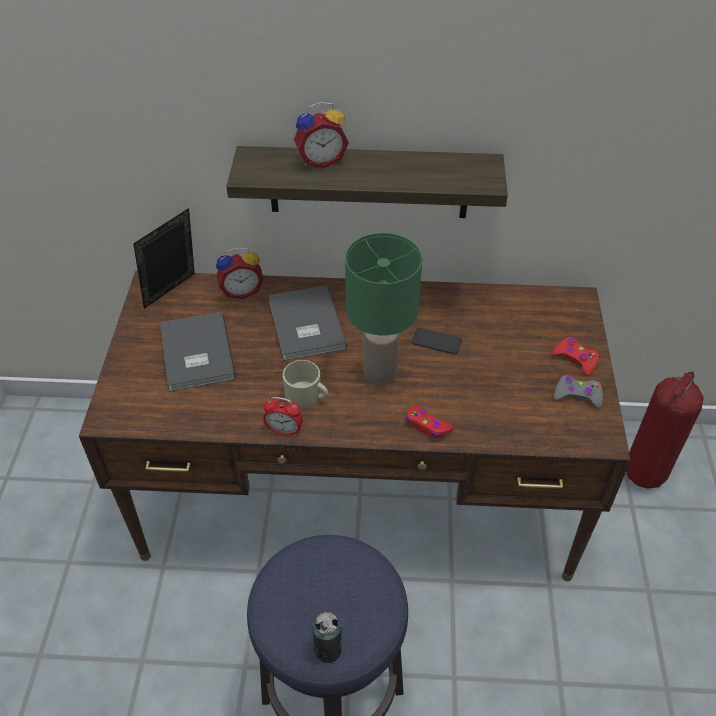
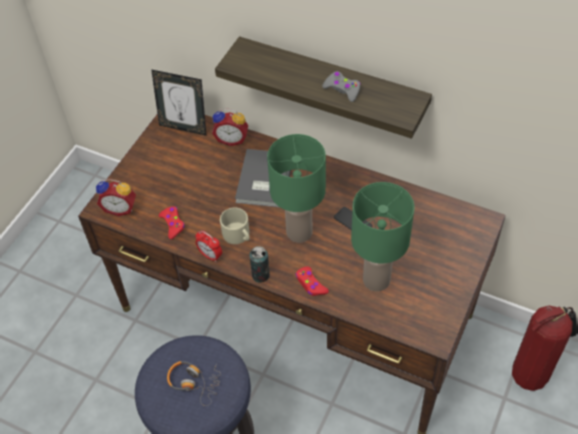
camera: 25 degrees right, 5 degrees up
picture frame [133,208,195,309] -> picture frame turned 135 degrees counterclockwise [151,69,207,136]
grey book [160,312,236,391] -> none
alarm clock [294,102,349,168] -> alarm clock moved to [96,179,136,216]
can [312,612,342,664] -> can moved to [249,246,270,283]
red game controller [552,337,599,376] -> red game controller moved to [159,206,185,239]
grey game controller [554,375,603,408] -> grey game controller moved to [322,71,361,102]
none -> headphones [167,361,221,406]
none -> green table lamp [351,182,414,291]

